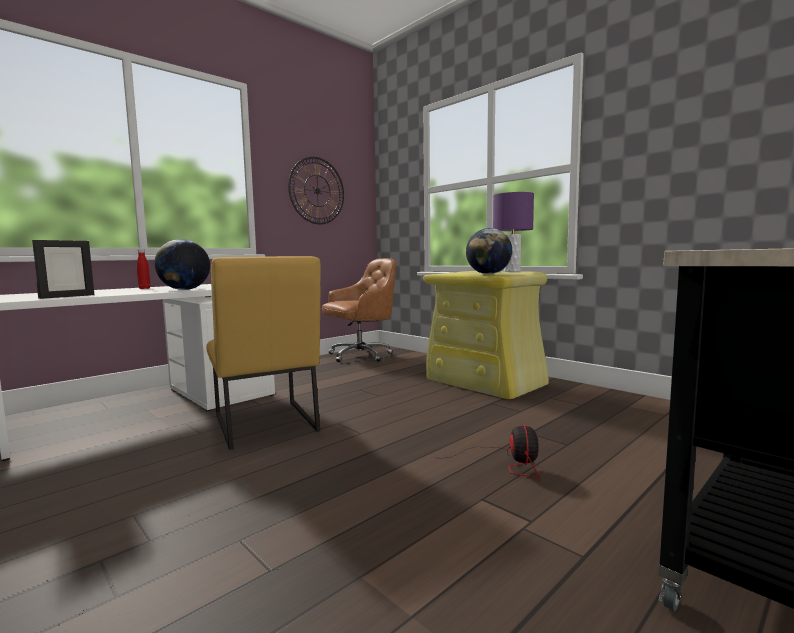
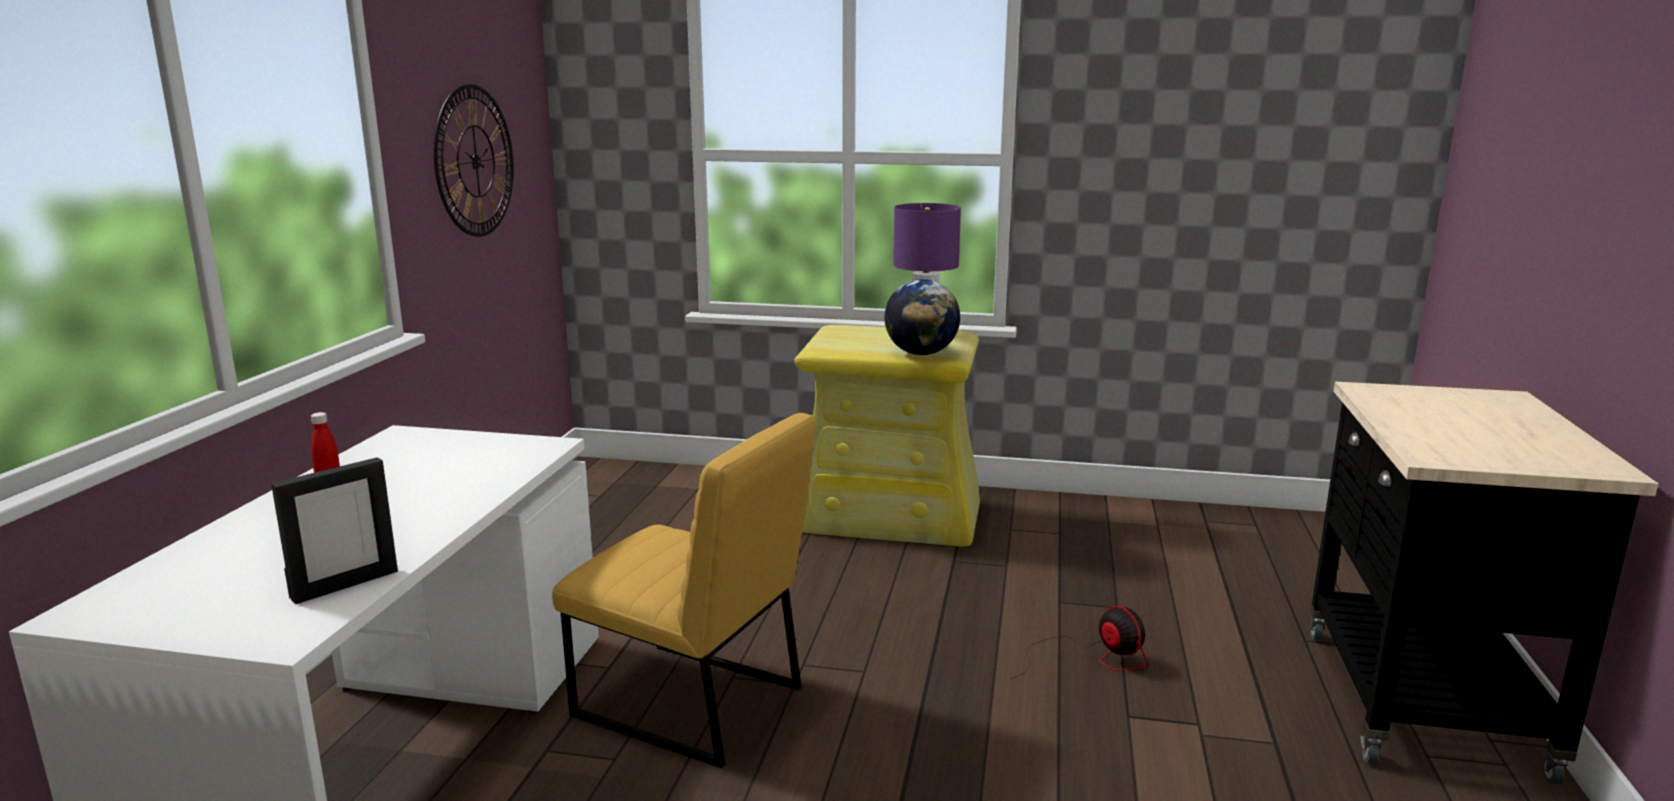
camera: 35 degrees left, 10 degrees up
picture frame [32,240,95,299] -> picture frame turned 45 degrees clockwise [271,457,398,604]
globe [154,239,210,290] -> none
brown office chair [322,258,396,362] -> none

